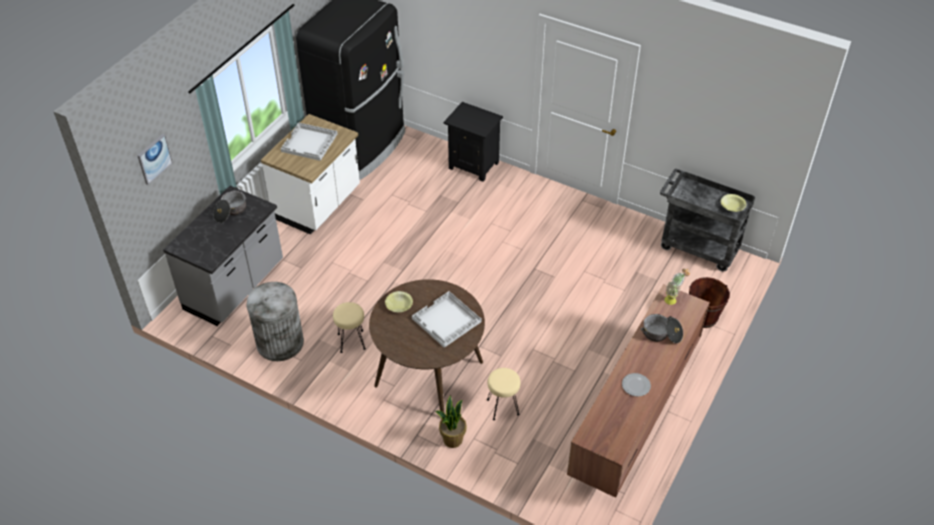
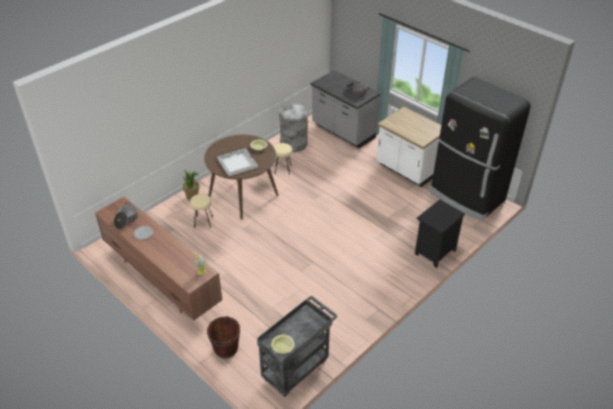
camera: 105 degrees right, 5 degrees down
picture [137,134,173,185] -> none
white tray [281,122,337,161] -> none
cooking pot [641,314,683,343] -> cooking pot moved to [114,202,138,229]

